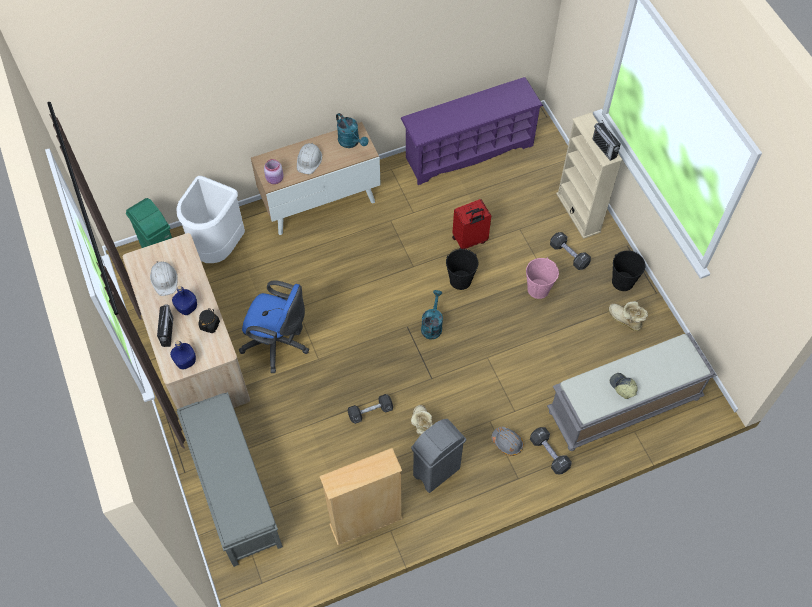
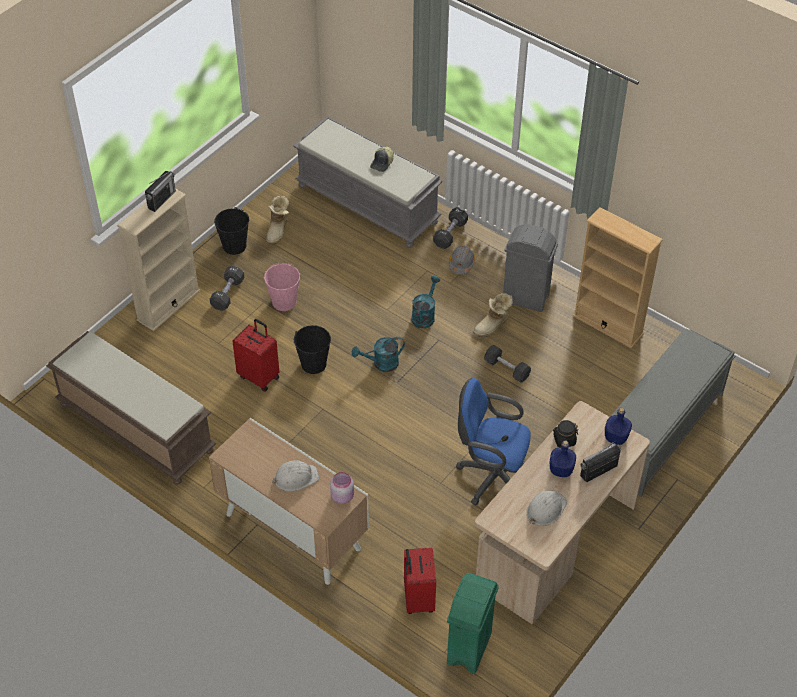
camera: 120 degrees left, 10 degrees down
white trash can [176,176,245,263] -> red suitcase [404,548,436,614]
blue office chair [239,280,309,373] -> blue office chair turned 60 degrees counterclockwise [456,378,531,505]
turquoise watering can [336,113,368,148] -> turquoise watering can moved to [412,276,440,328]
purple shoe rack [401,77,543,185] -> brown bench [46,331,216,485]

